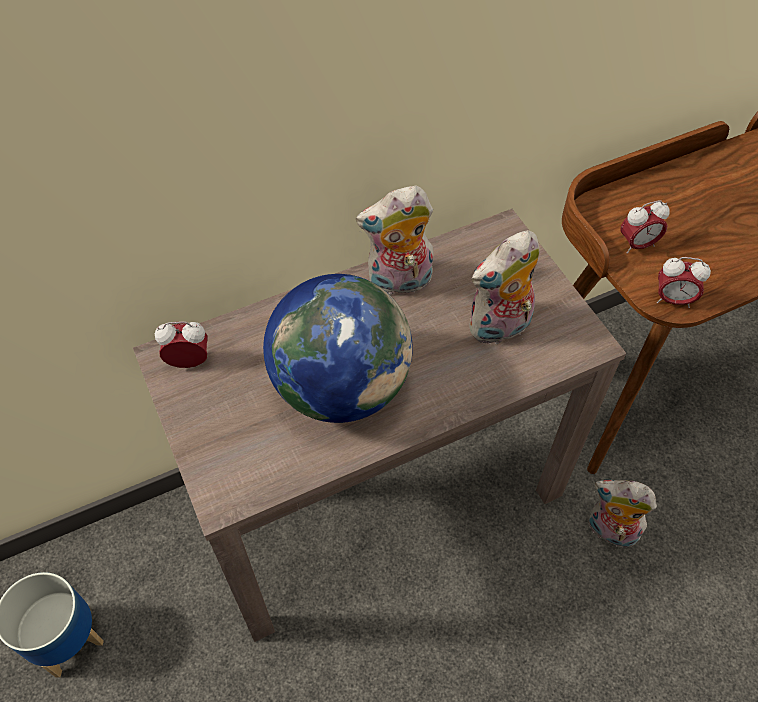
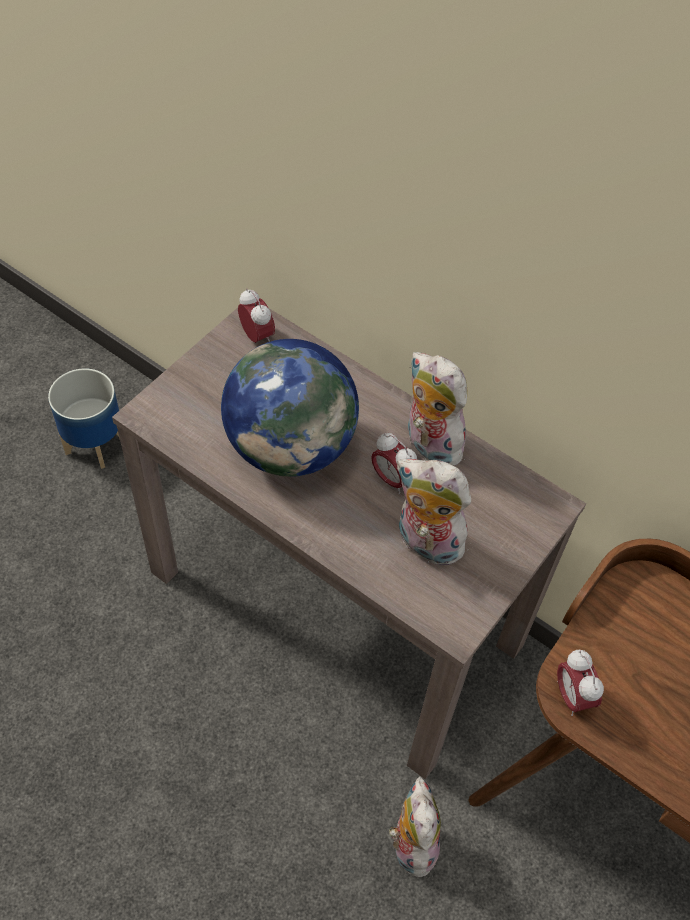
camera: 60 degrees right, 0 degrees up
alarm clock [620,200,670,254] -> alarm clock moved to [371,433,417,494]

